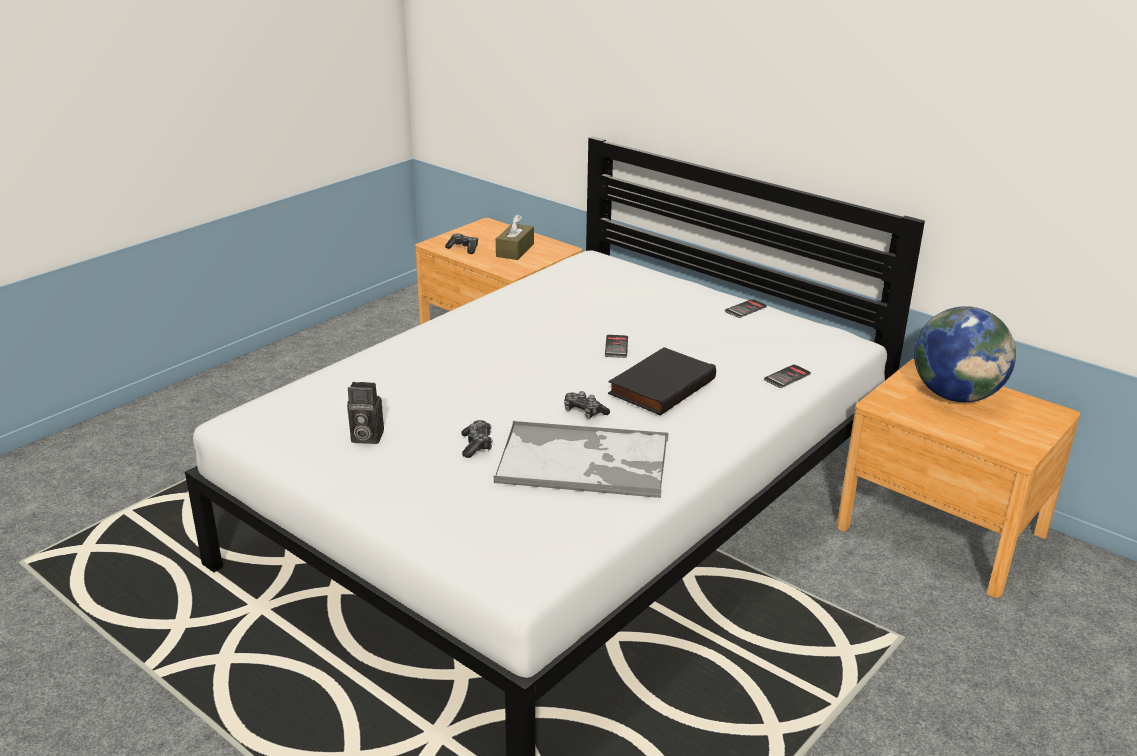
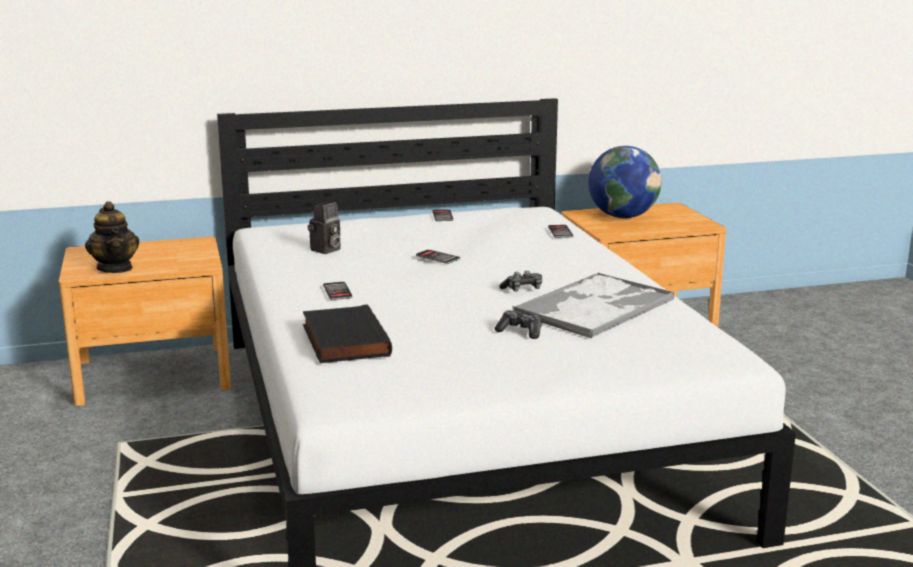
camera: 55 degrees left, 10 degrees down
camera [347,382,384,444] -> camera moved to [308,201,341,254]
game controller [445,233,478,254] -> teapot [85,201,139,273]
brown tissue box [496,214,534,260] -> none
black book [608,347,716,415] -> black book moved to [303,304,392,363]
none -> phone [323,282,353,300]

